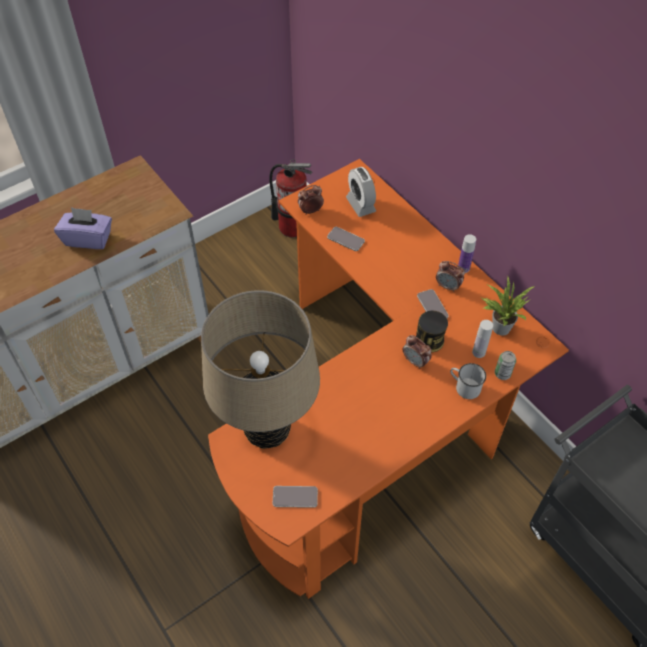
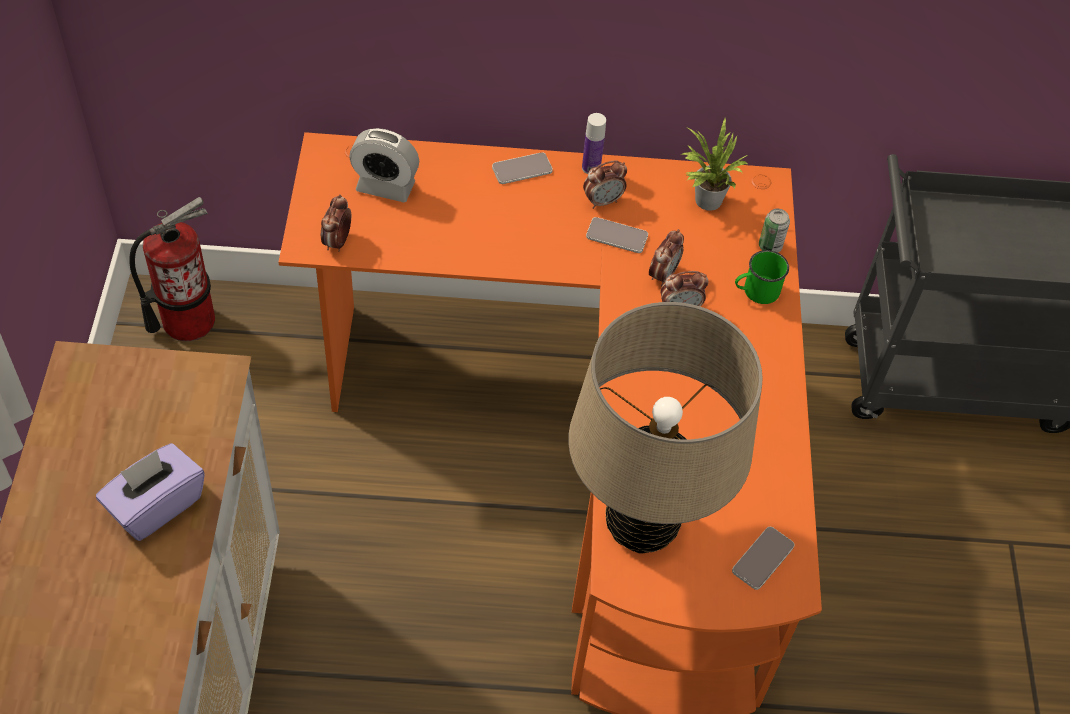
camera: 55 degrees left, 0 degrees up
phone [327,227,365,251] -> phone moved to [492,152,553,184]
can [416,311,448,352] -> alarm clock [649,229,684,287]
white mug [450,363,486,399] -> green mug [735,250,789,304]
white bottle [472,320,493,358] -> none

